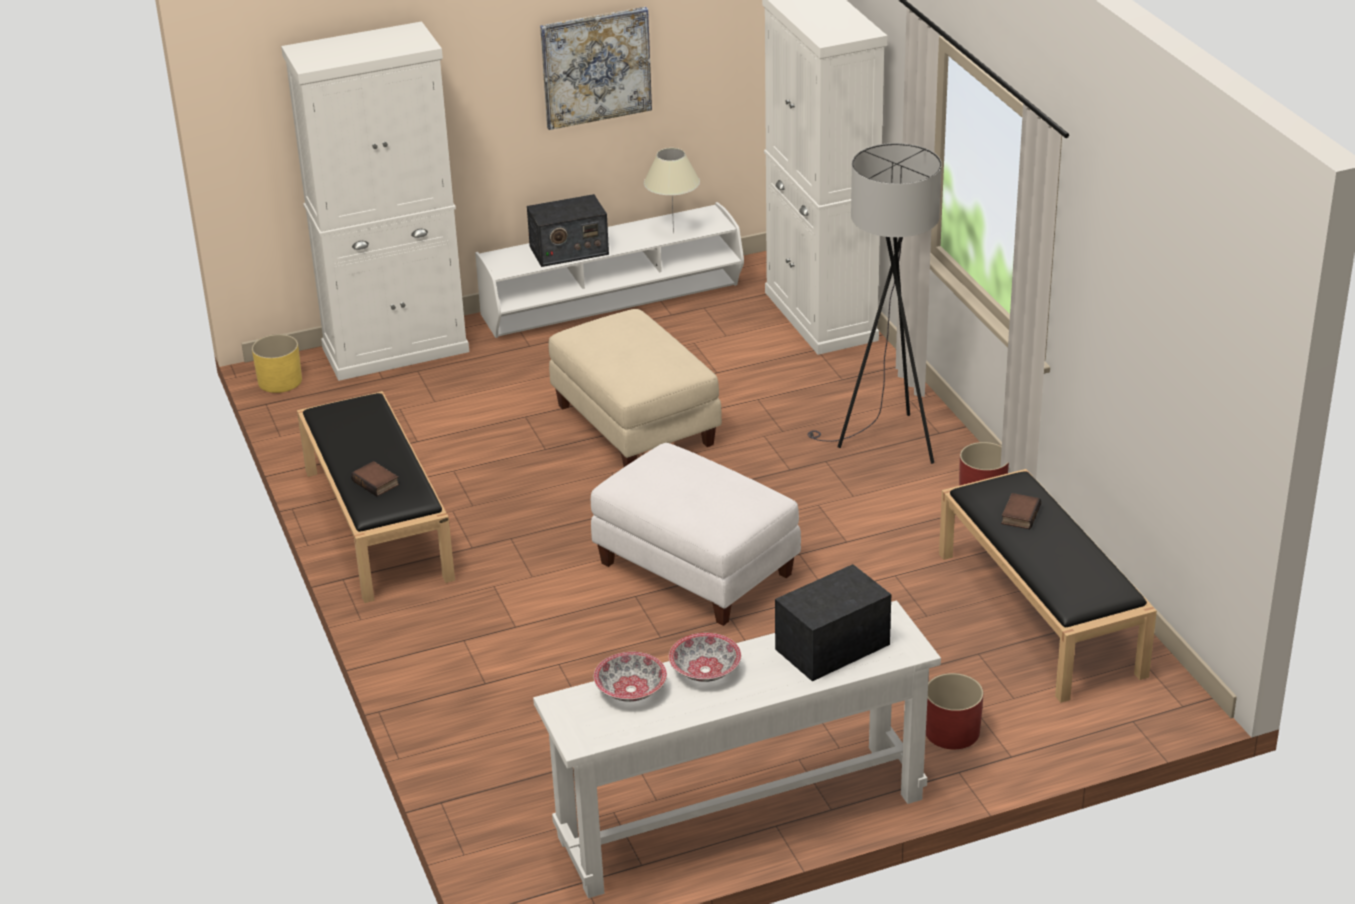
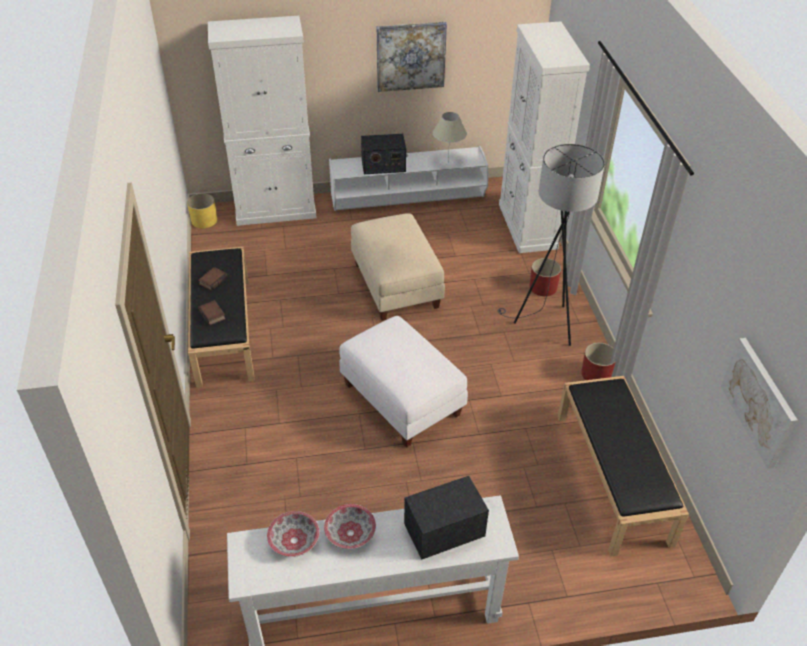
camera: 10 degrees right, 10 degrees up
red planter [926,673,983,749] -> red planter moved to [530,258,561,296]
book [1001,493,1041,529] -> book moved to [198,267,228,291]
none -> picture [721,338,798,469]

